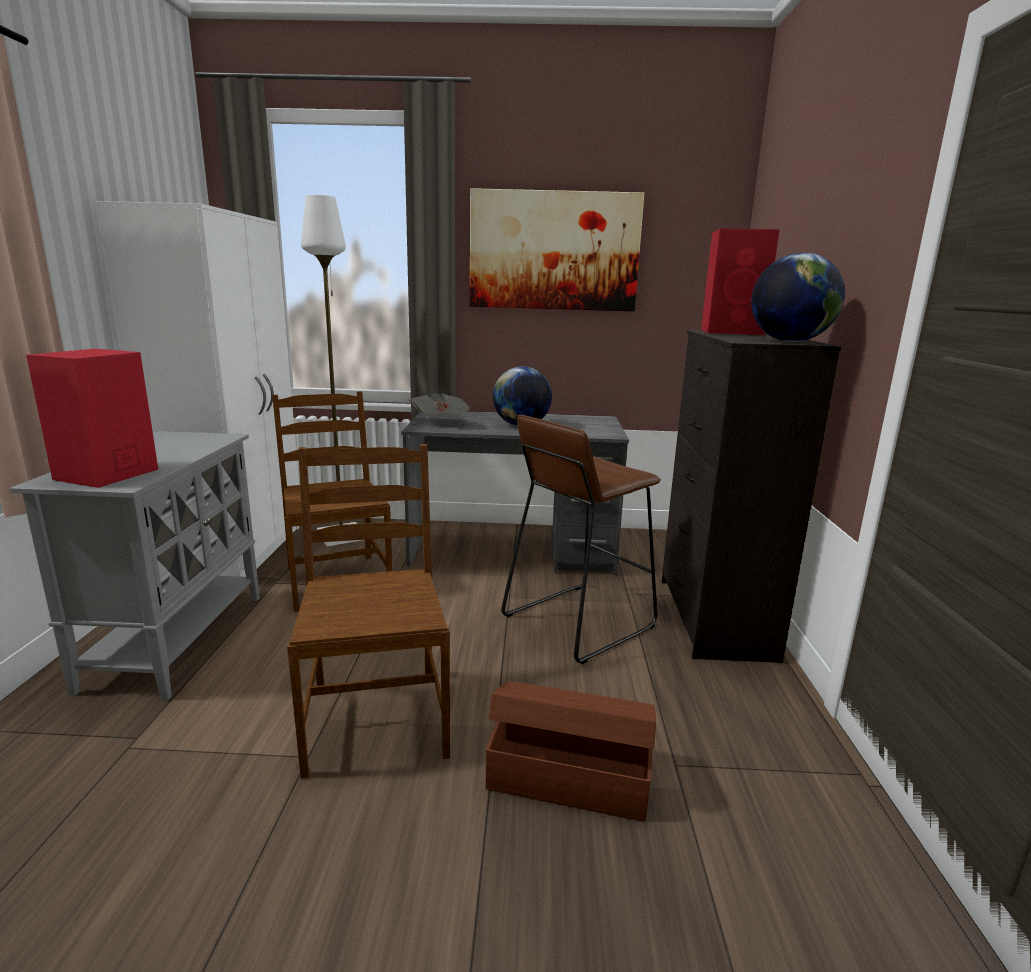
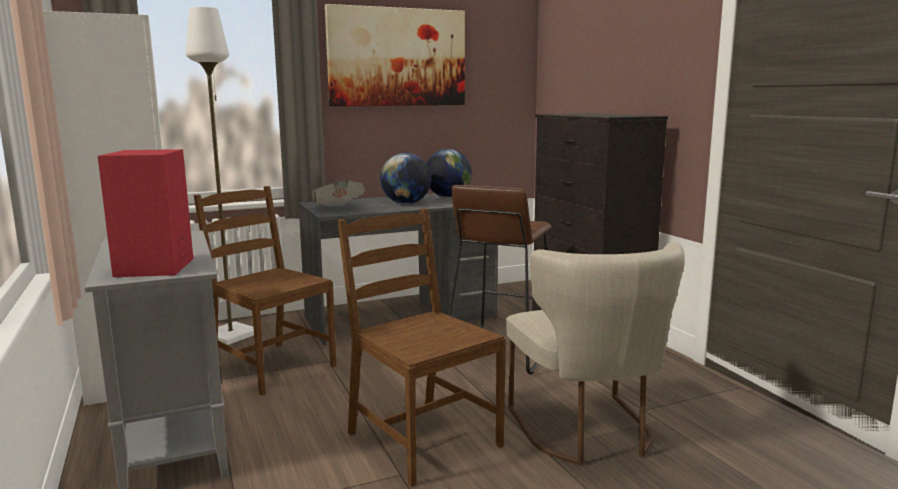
camera: 25 degrees left, 5 degrees down
brown storage box [486,681,656,822] -> beige chair [506,242,685,465]
red speaker [701,229,780,335] -> none
globe [751,253,845,342] -> globe moved to [426,149,472,197]

